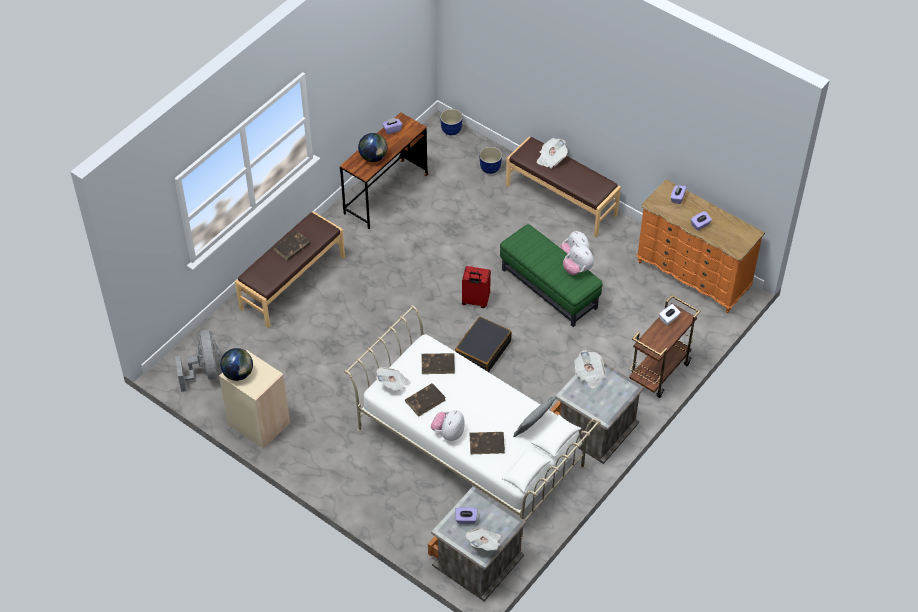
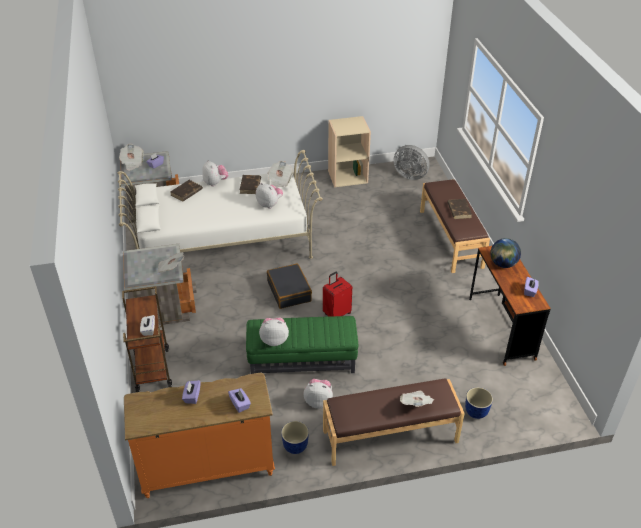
camera: 130 degrees right, 10 degrees down
globe [220,348,253,381] -> none
brown book [422,353,455,374] -> plush toy [256,183,283,209]
planter [440,109,463,135] -> planter moved to [281,421,309,454]
grey pillow [513,396,556,437] -> none

